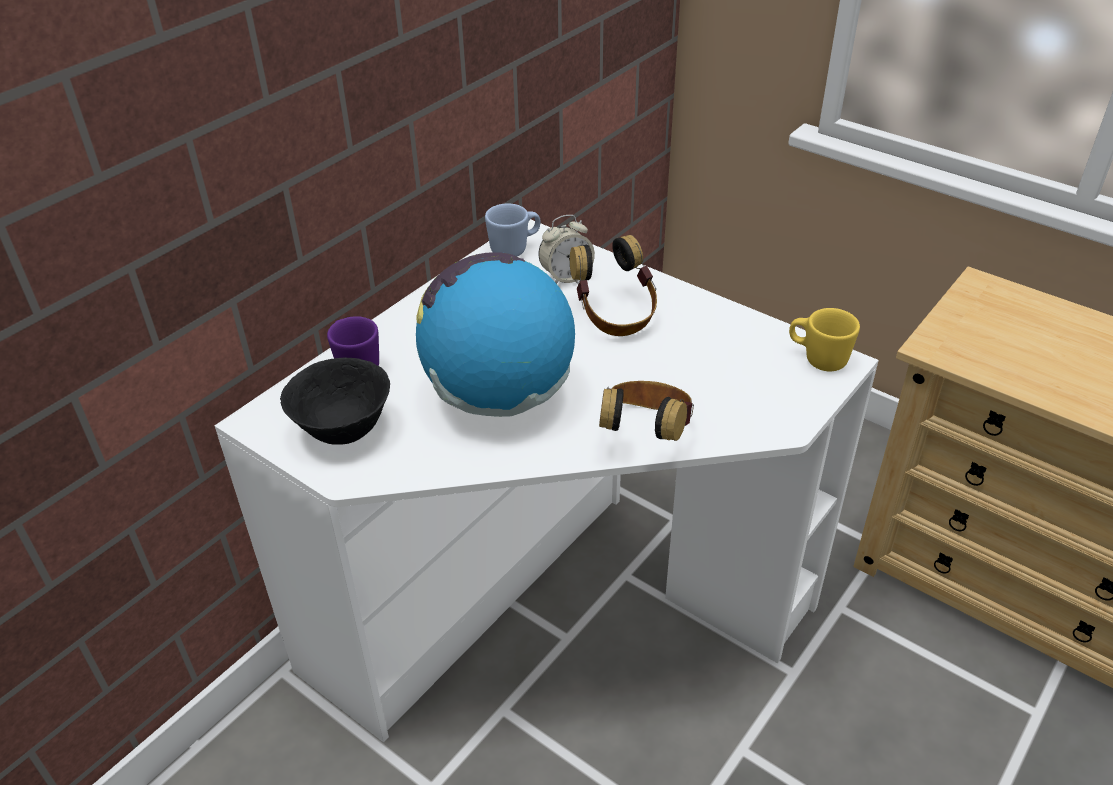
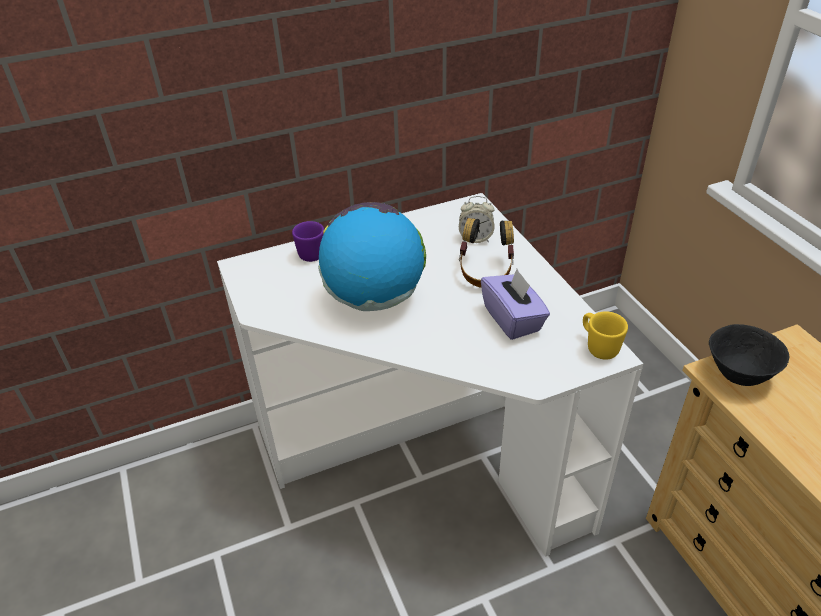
camera: 30 degrees right, 0 degrees up
black bowl [280,358,390,445] -> black bowl moved to [709,324,789,386]
blue mug [485,203,541,257] -> none
headphones [599,381,694,441] -> none
none -> purple tissue box [481,269,550,340]

